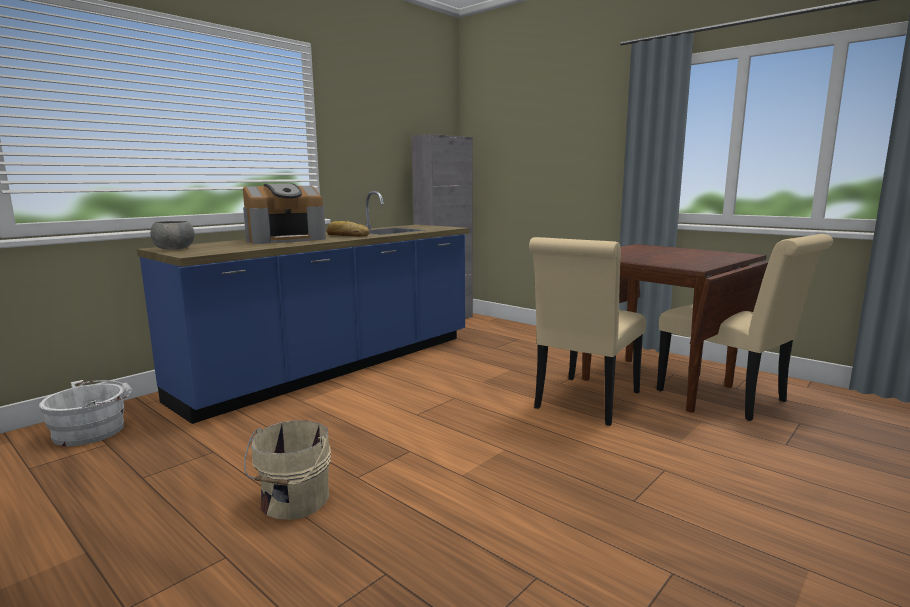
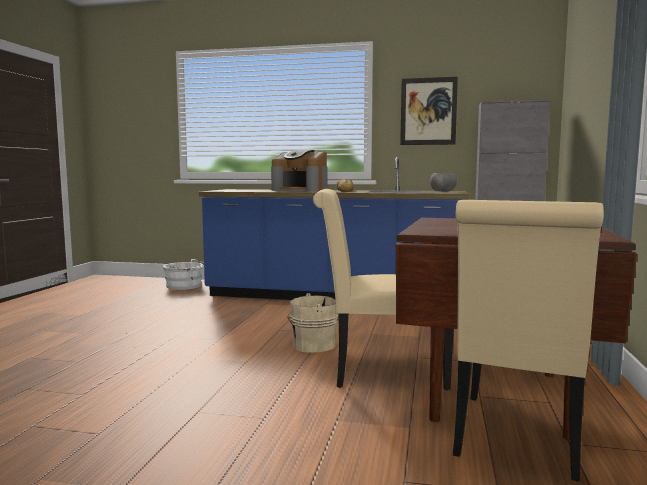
camera: 60 degrees right, 5 degrees down
grey bowl [150,221,195,250] -> grey bowl moved to [430,173,457,192]
beige bucket [244,420,331,520] -> beige bucket moved to [288,293,338,352]
none -> picture [400,77,458,145]

